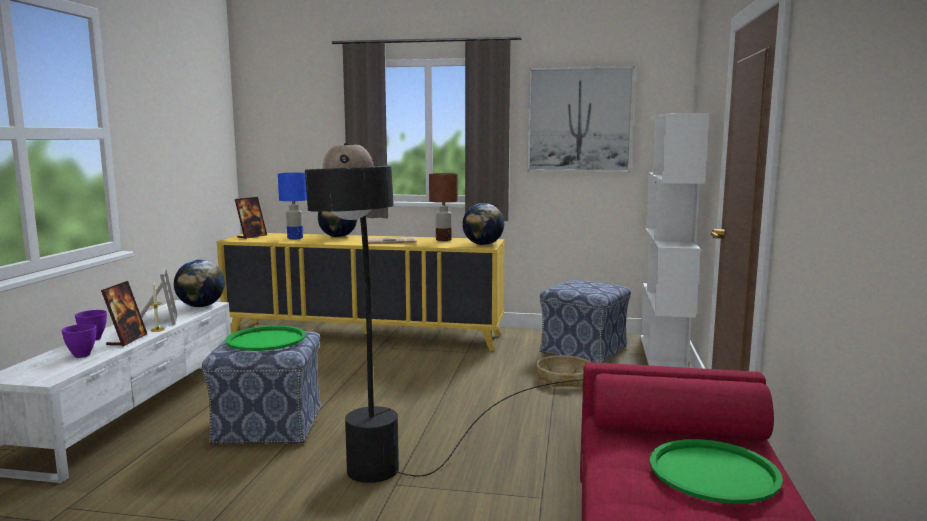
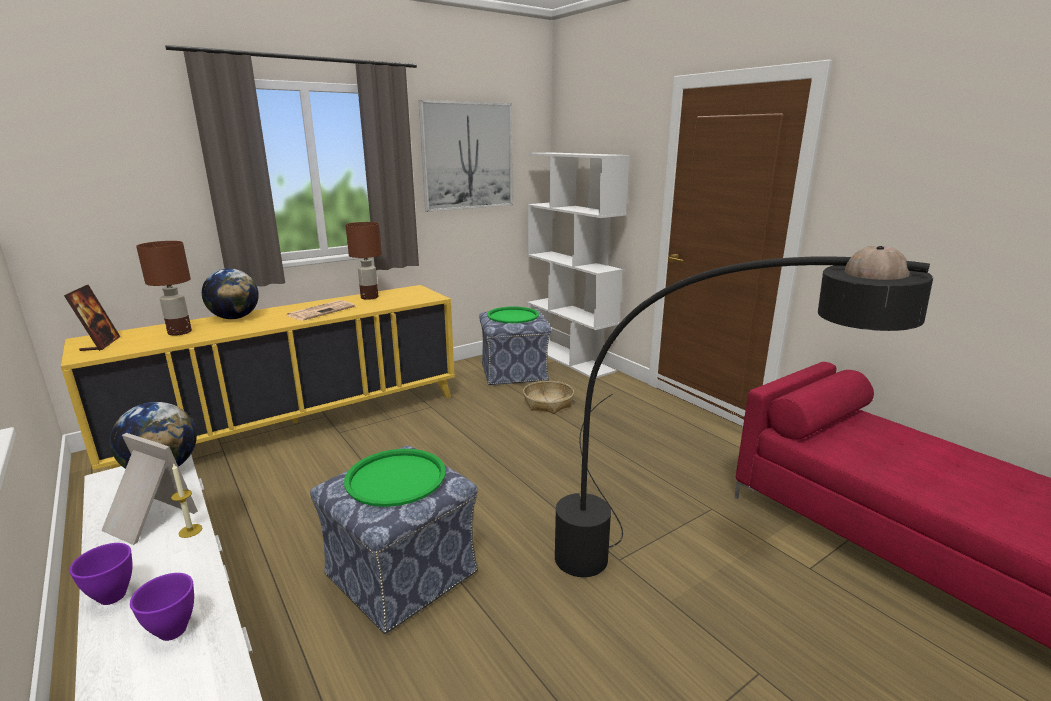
camera: 45 degrees left, 10 degrees up
picture frame [101,281,147,347] -> none
blue table lamp [278,173,307,239] -> brown table lamp [136,241,192,335]
globe [462,203,504,245] -> none
green tray [650,439,783,504] -> green tray moved to [487,306,539,323]

